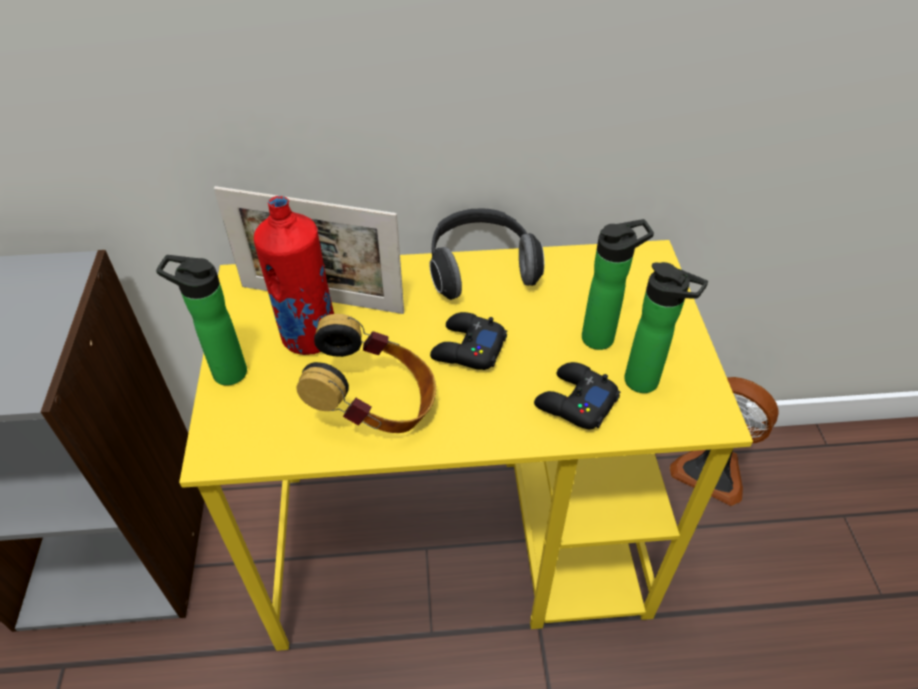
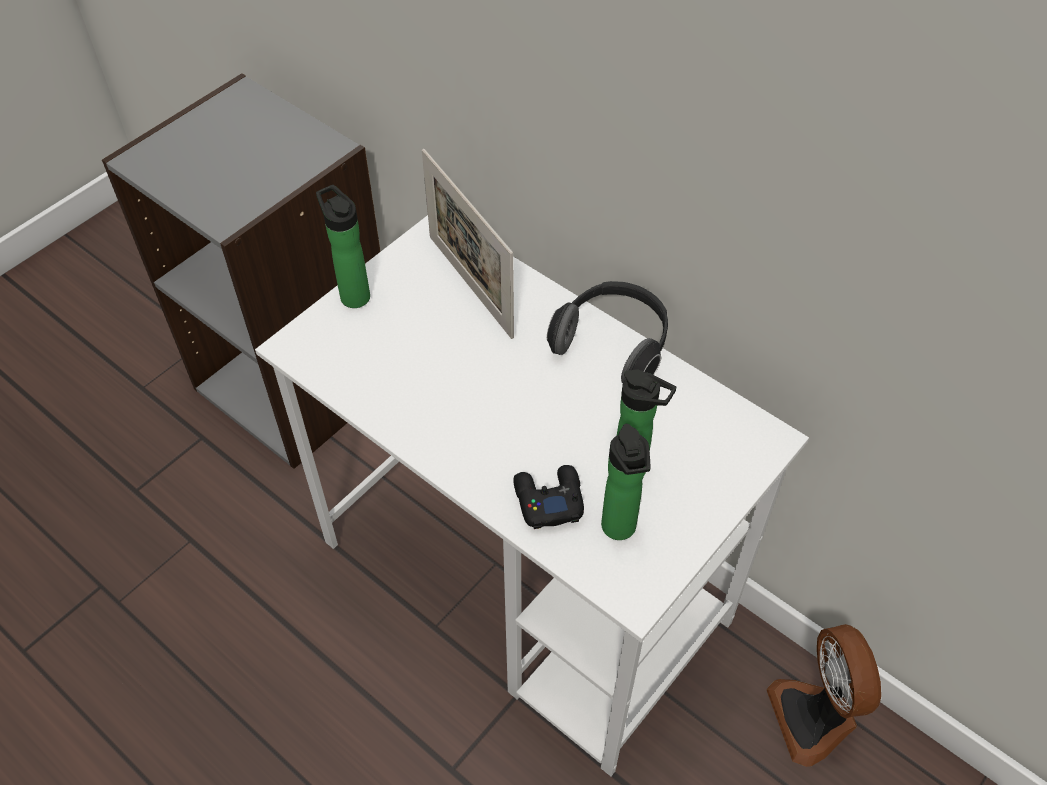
camera: 45 degrees right, 5 degrees up
yellow desk [179,240,753,651] -> white desk [255,215,809,777]
red bottle [254,196,334,355] -> none
headphones [296,314,436,433] -> none
black game controller [430,312,507,370] -> none

